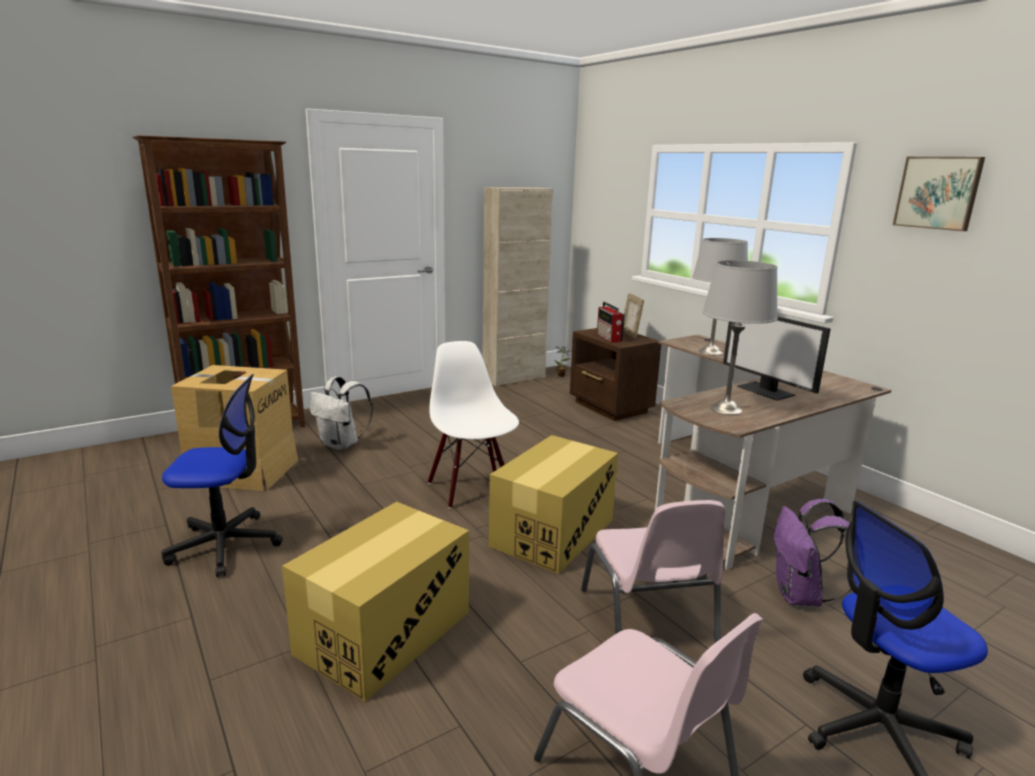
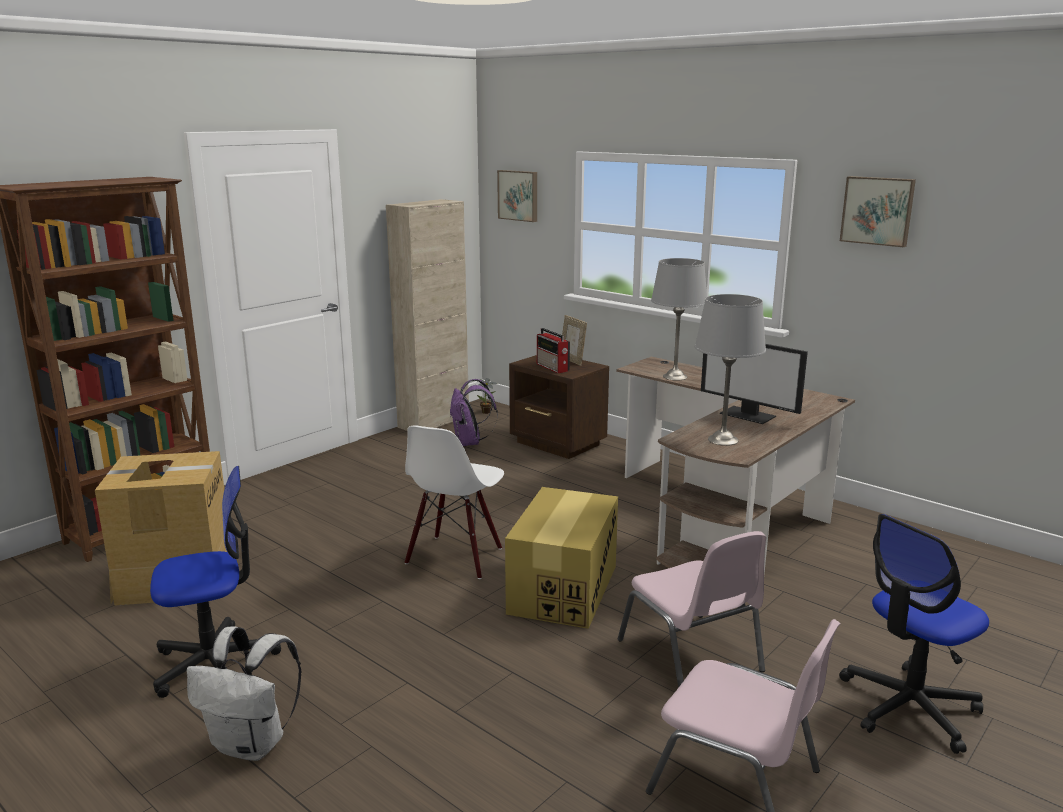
camera: 15 degrees left, 0 degrees up
cardboard box [282,502,469,702] -> none
white backpack [310,376,373,450] -> white backpack moved to [187,626,302,761]
white chair [428,341,519,509] -> white chair turned 120 degrees counterclockwise [405,426,504,579]
purple backpack [774,499,851,606] -> purple backpack moved to [450,379,498,446]
none -> picture [497,170,537,222]

